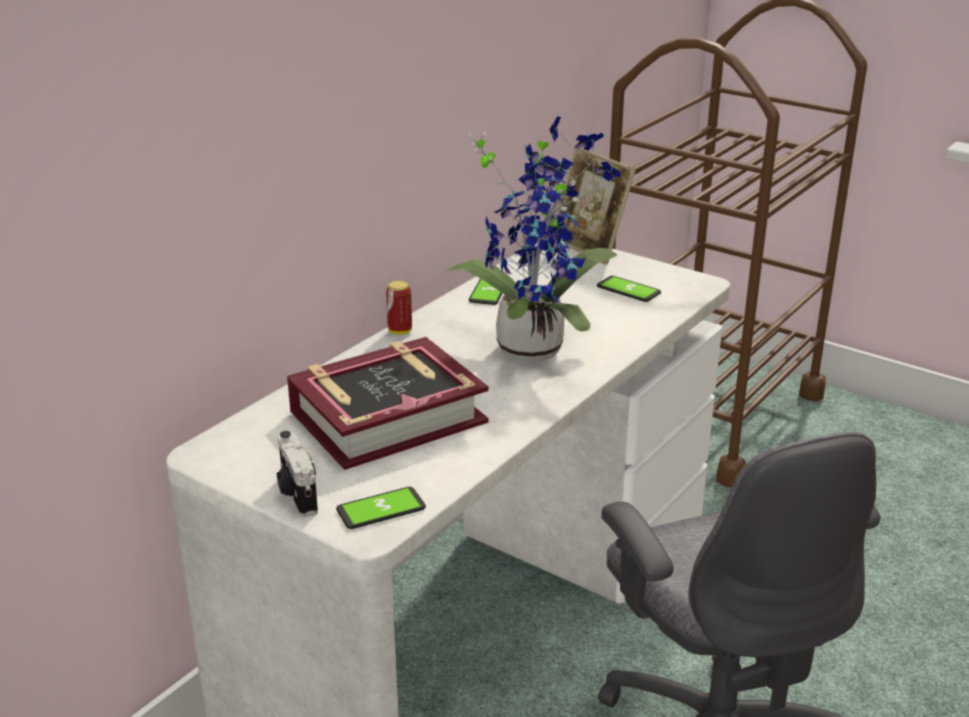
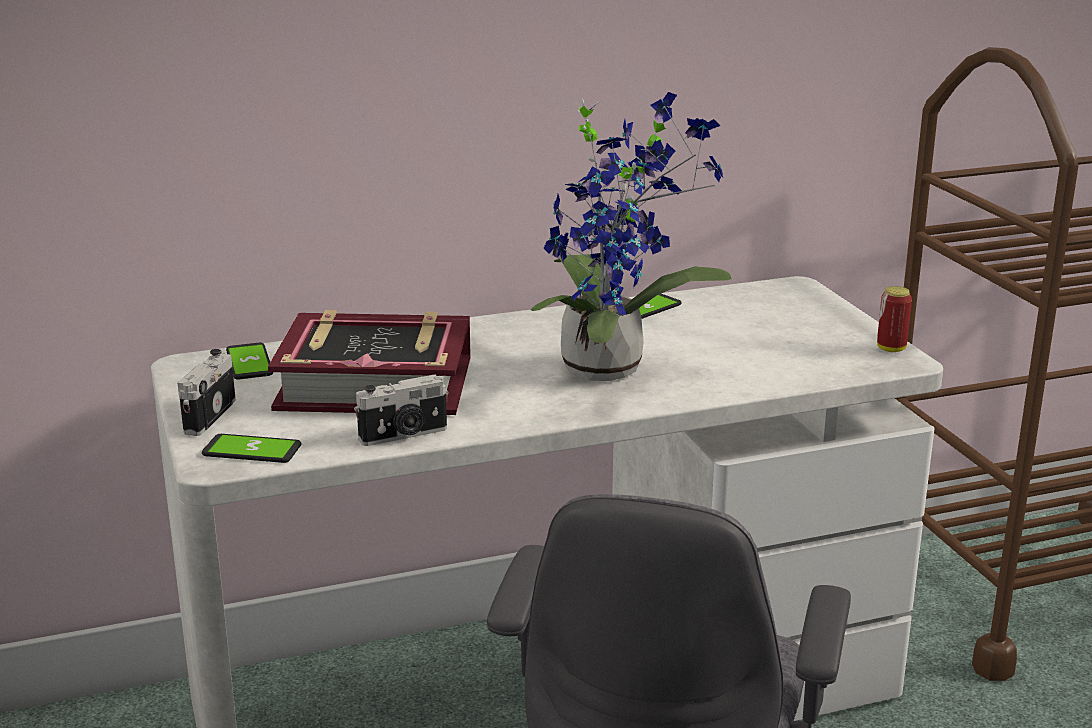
camera: 35 degrees right, 5 degrees down
can [386,281,412,335] -> can moved to [877,286,912,352]
picture frame [557,147,636,265] -> none
phone [597,276,661,302] -> phone moved to [226,343,273,379]
none -> camera [354,374,449,446]

